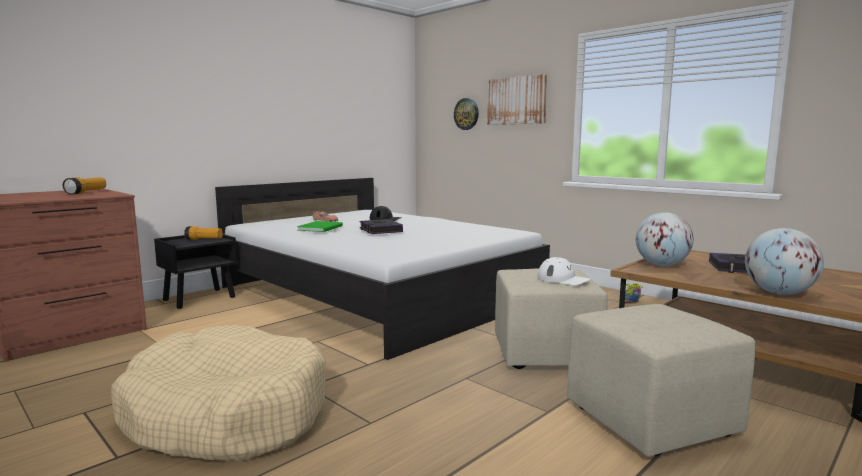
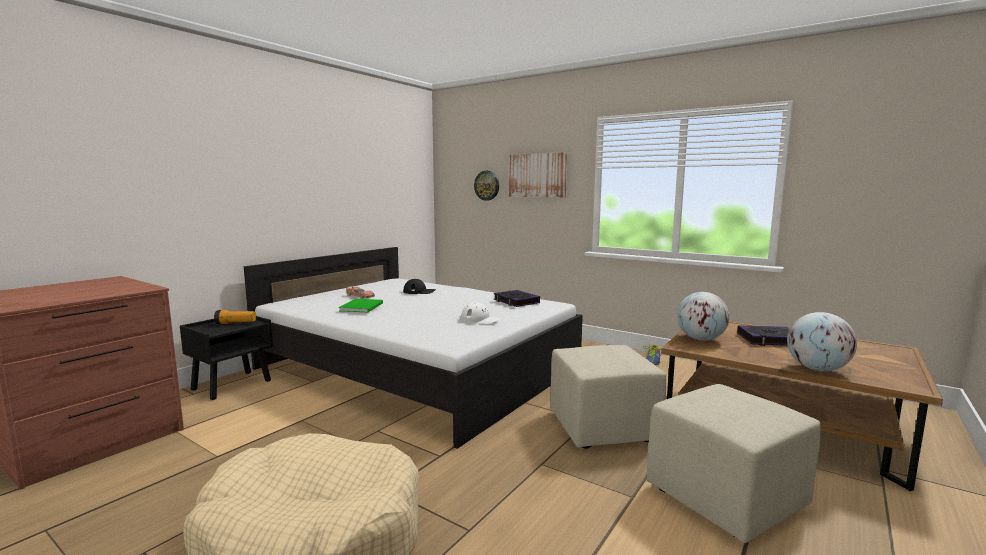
camera: 10 degrees left, 0 degrees up
flashlight [63,177,106,195] -> none
book [360,219,403,234] -> book moved to [494,290,540,307]
white cap [537,257,590,285] -> white cap moved to [461,303,501,324]

